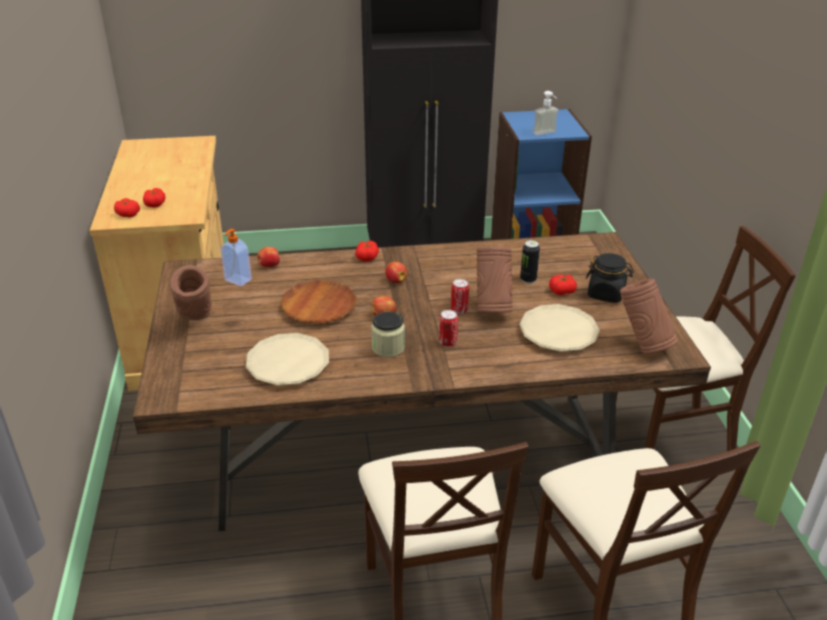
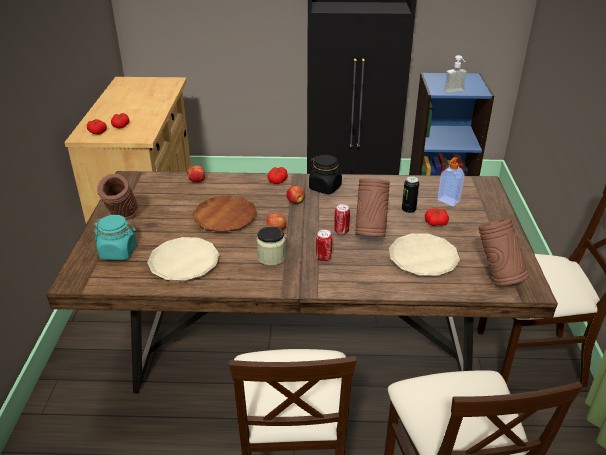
camera: 10 degrees right, 0 degrees up
soap dispenser [221,229,252,287] -> soap dispenser moved to [437,157,465,206]
black jar [586,253,634,303] -> black jar moved to [309,155,343,194]
none -> turquoise jar [93,215,137,260]

